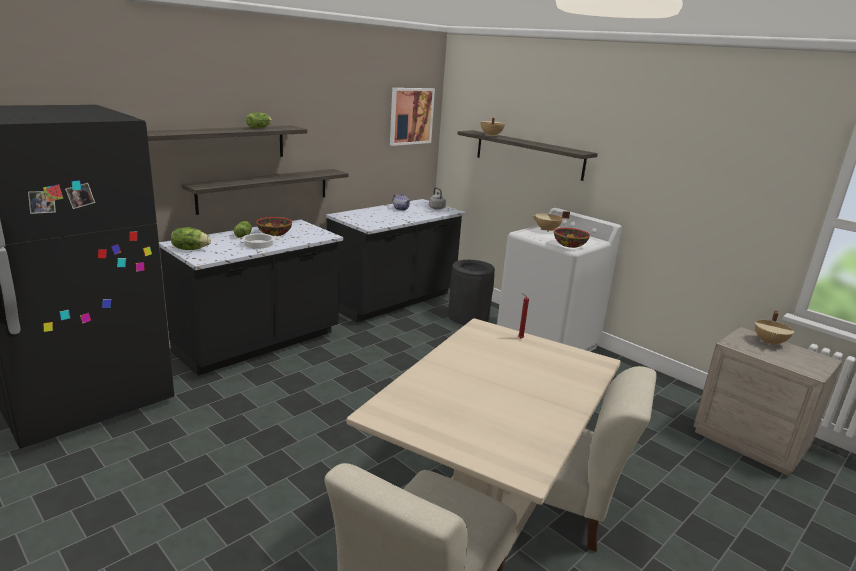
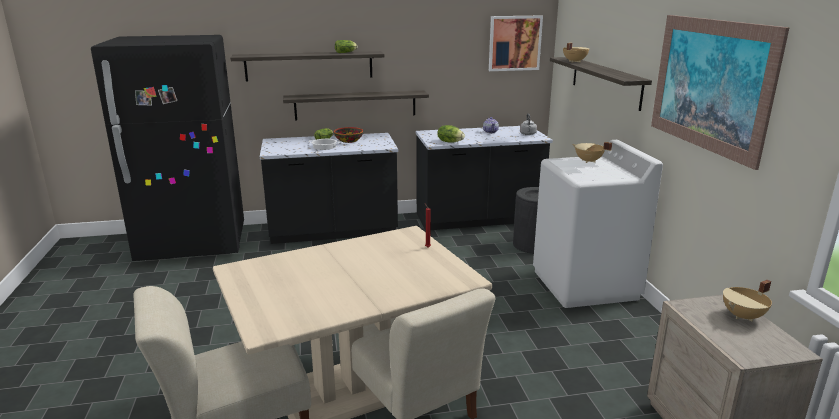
camera: 35 degrees right, 0 degrees up
lettuce [171,227,211,250] -> lettuce moved to [437,125,465,143]
bowl [554,228,590,248] -> none
none -> picture [651,15,789,170]

